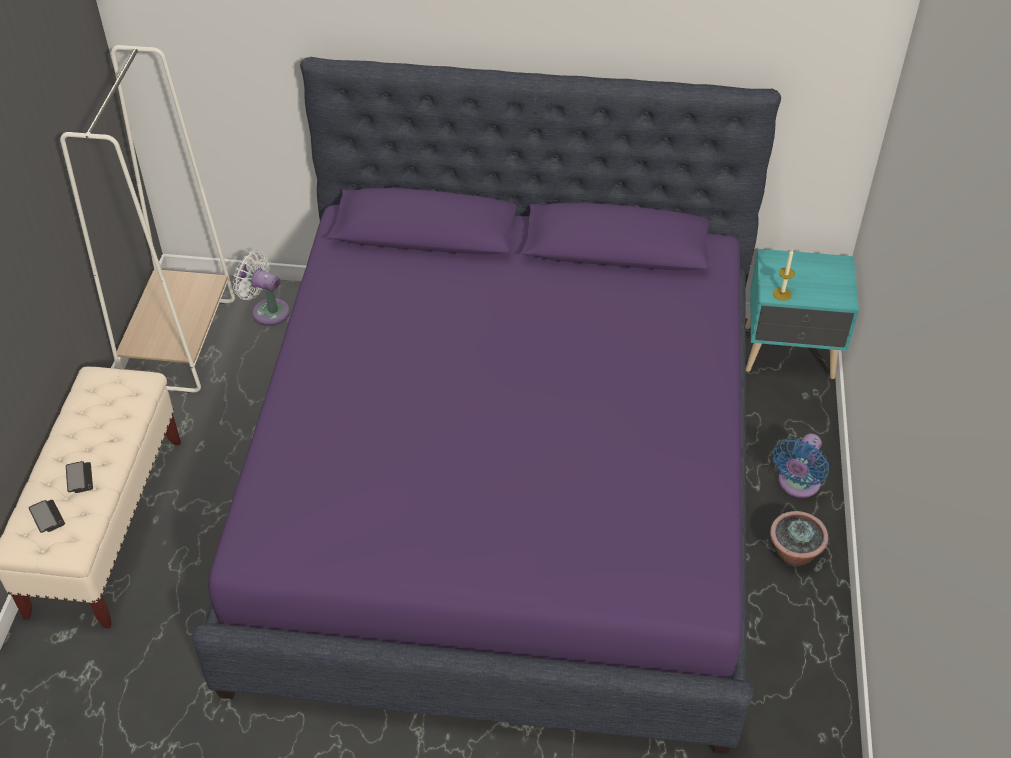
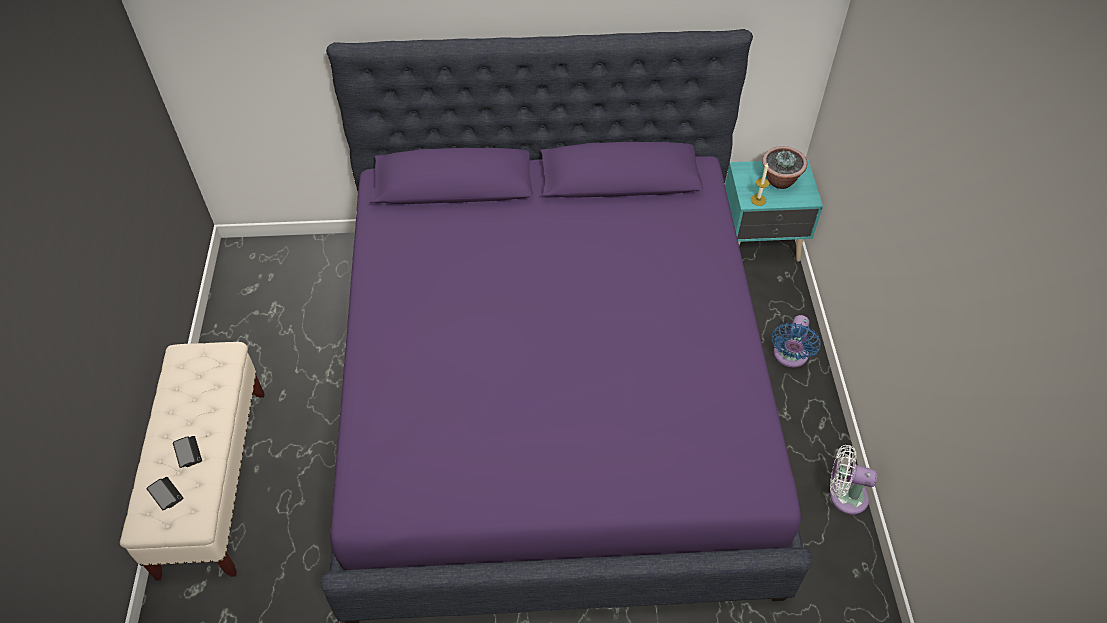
camera: 10 degrees left, 5 degrees up
clothes rack [60,45,235,393] -> none
white fan [233,251,290,326] -> white fan moved to [830,445,878,515]
potted plant [770,511,829,566] -> potted plant moved to [762,146,807,189]

